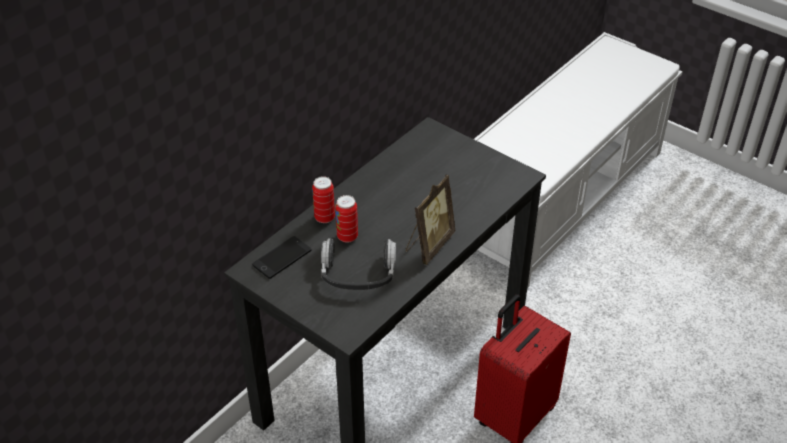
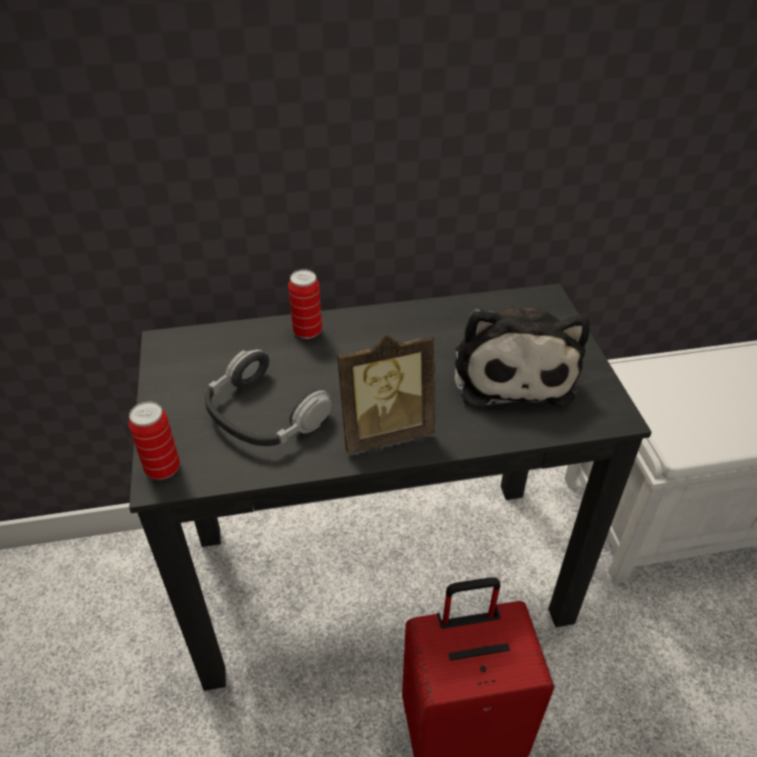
camera: 40 degrees right, 0 degrees up
phone [252,236,312,279] -> none
can [335,195,358,243] -> can moved to [129,401,180,480]
none -> plush toy [454,307,590,407]

